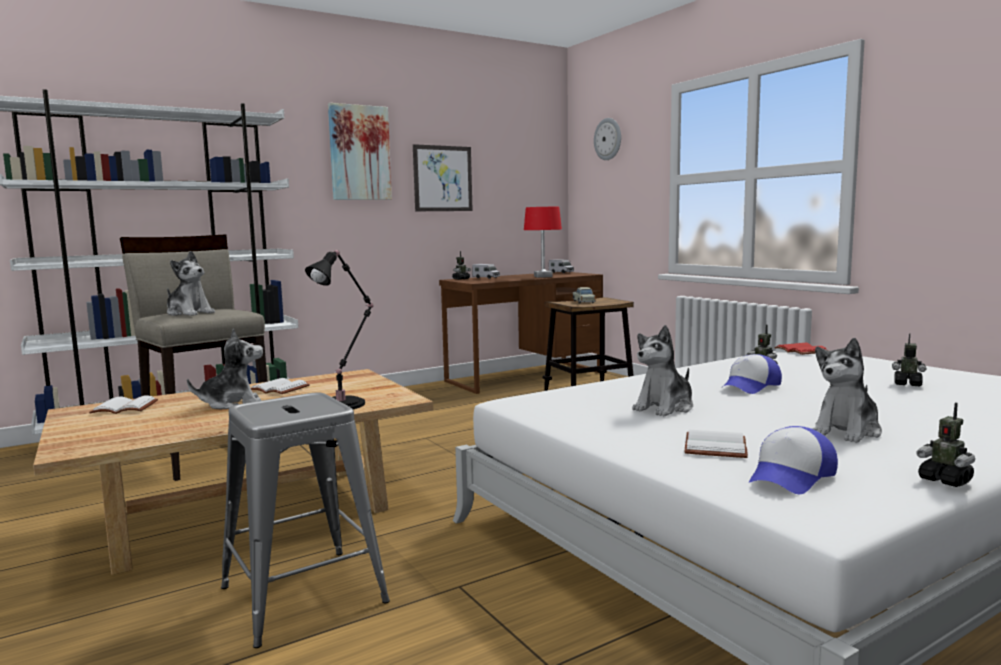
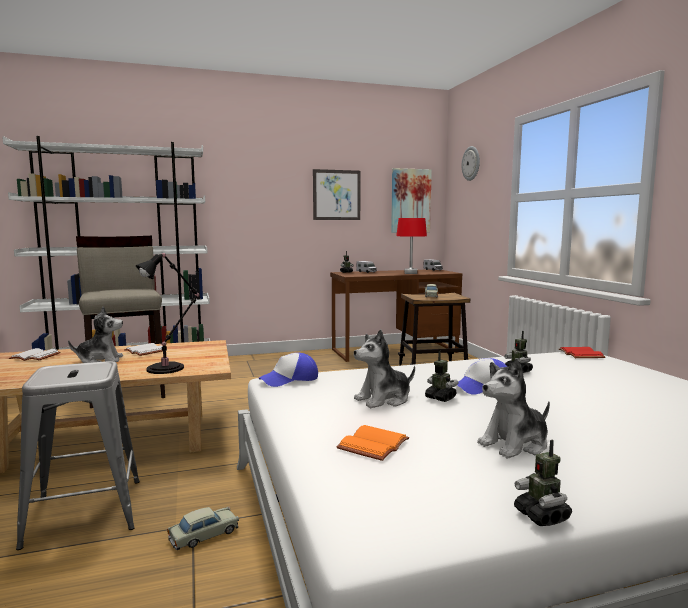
camera: 15 degrees right, 0 degrees up
plush toy [167,251,215,316] -> none
picture [328,103,392,200] -> picture moved to [391,168,432,233]
white book [684,430,748,458] -> orange book [336,425,409,461]
cap [749,426,838,494] -> cap moved to [259,353,318,387]
toy robot [892,333,926,386] -> toy robot moved to [425,351,458,402]
none -> beige toy car [167,507,239,550]

